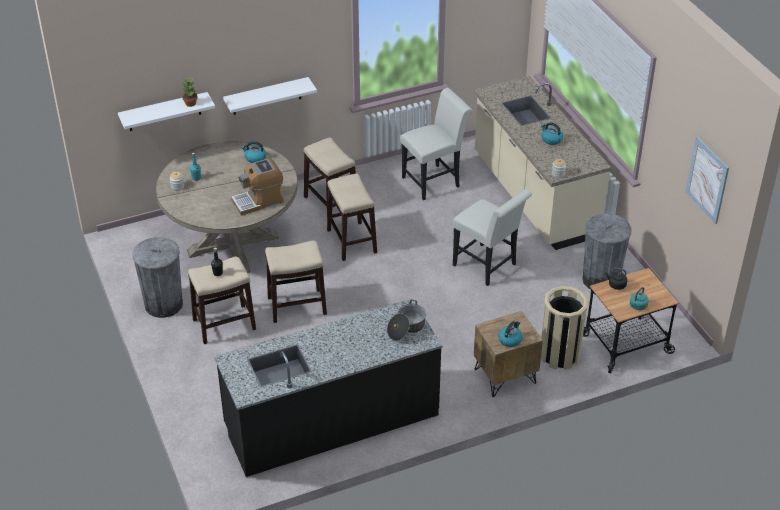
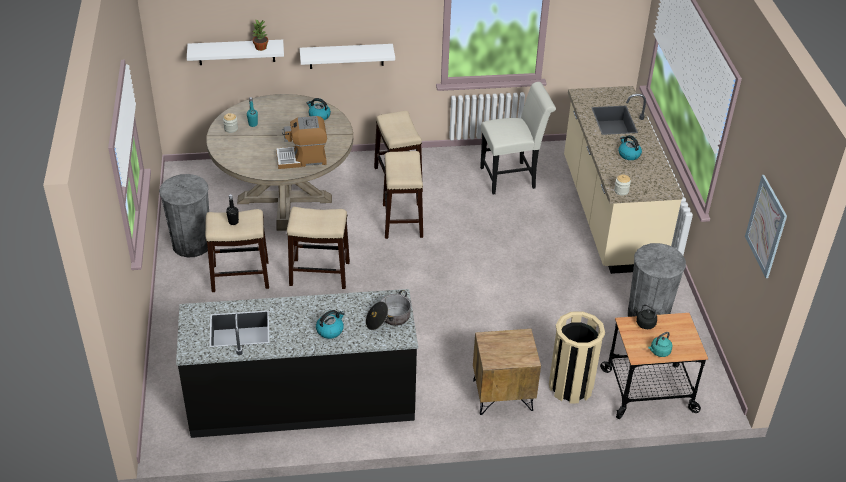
camera: 15 degrees right, 0 degrees up
white chair [453,189,532,286] -> none
kettle [498,321,523,347] -> kettle moved to [316,310,345,339]

